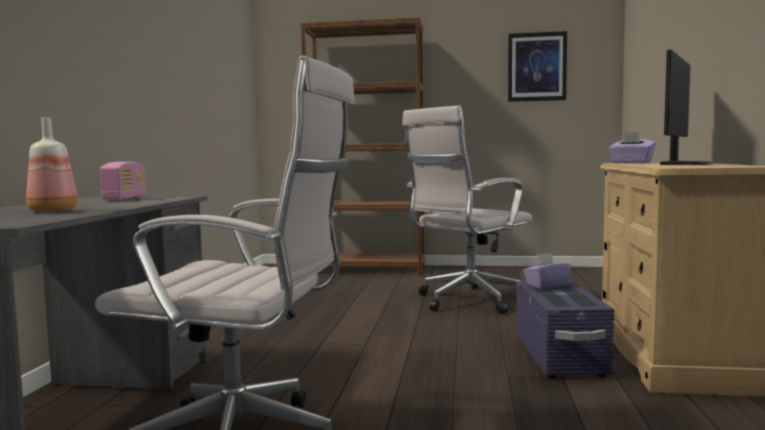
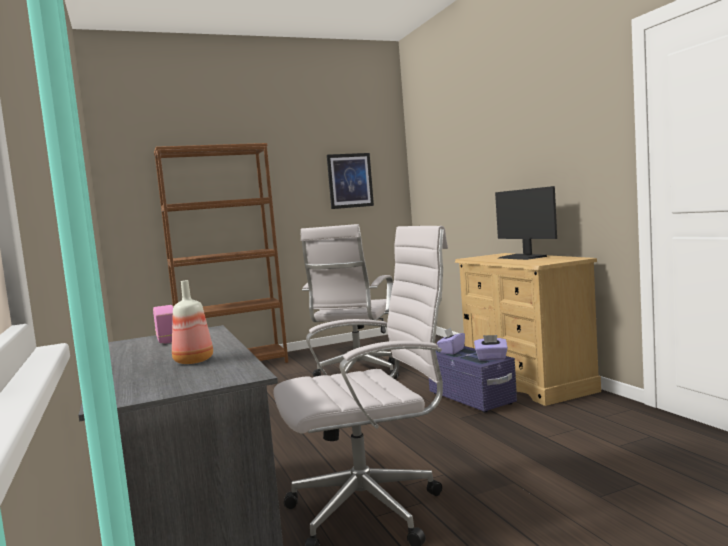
camera: 30 degrees left, 0 degrees up
purple tissue box [609,132,656,163] -> purple tissue box moved to [474,335,508,361]
monitor [660,50,714,165] -> monitor turned 150 degrees clockwise [495,186,557,260]

